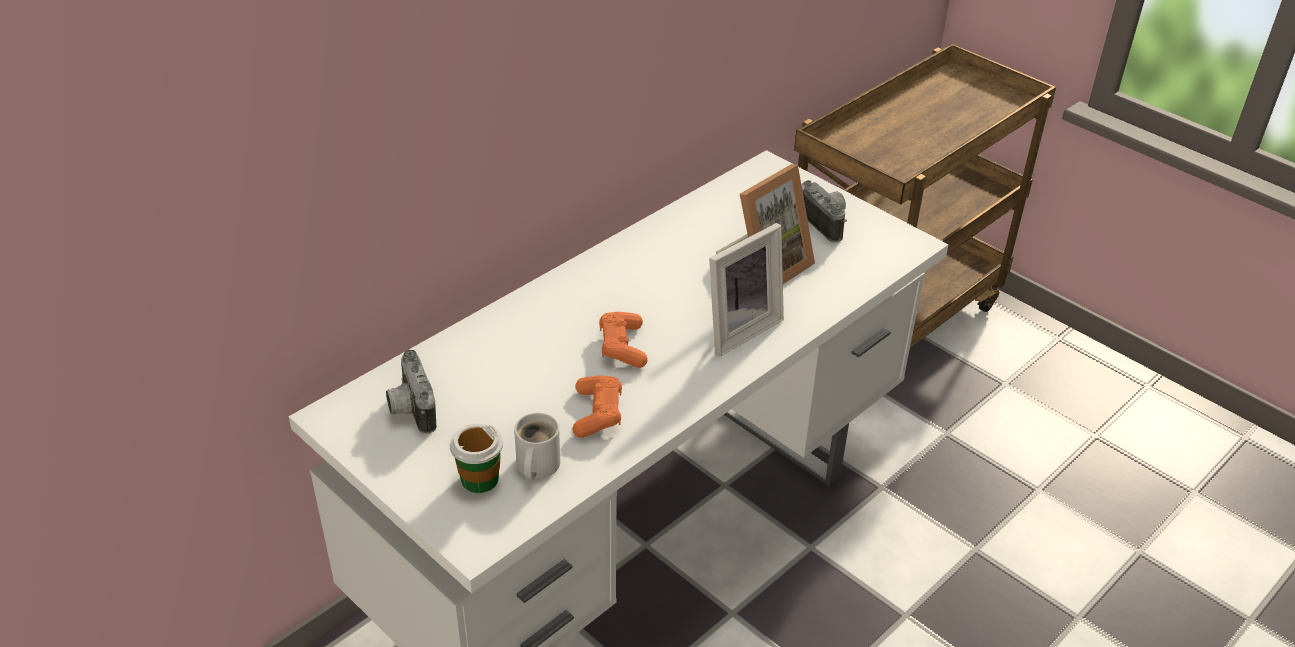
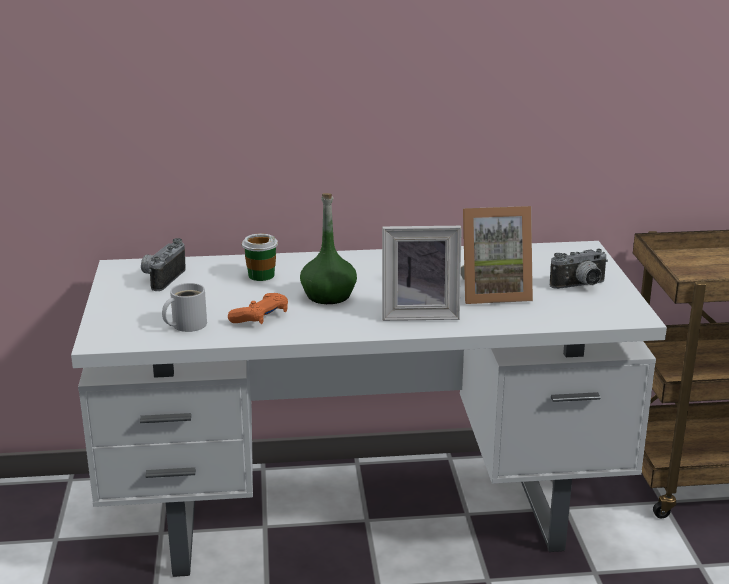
camera: 40 degrees right, 15 degrees down
cup [449,424,503,493] -> cup moved to [242,233,278,281]
orange game controller [599,312,648,368] -> green bottle [300,193,357,304]
camera [801,180,847,243] -> camera turned 60 degrees clockwise [550,249,608,289]

